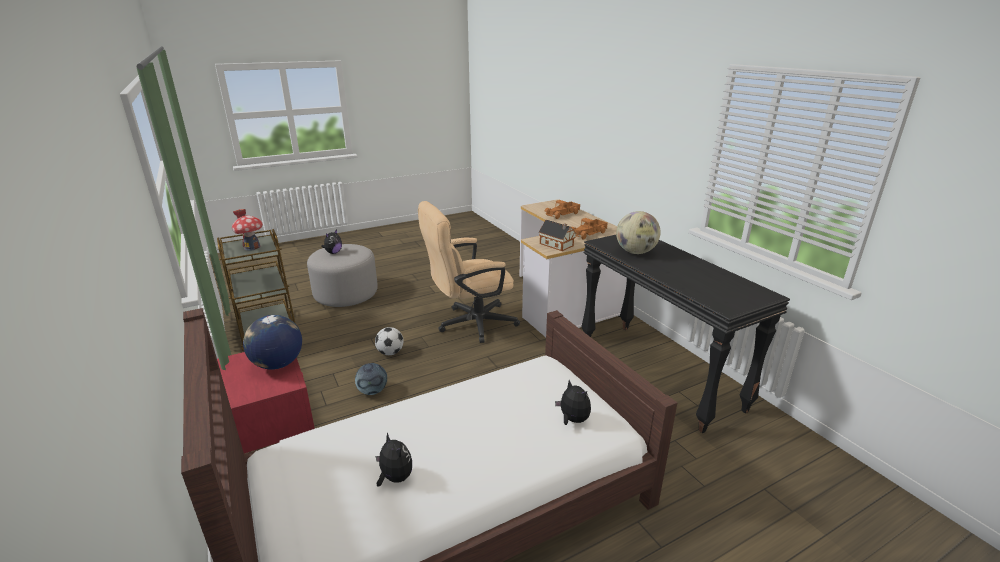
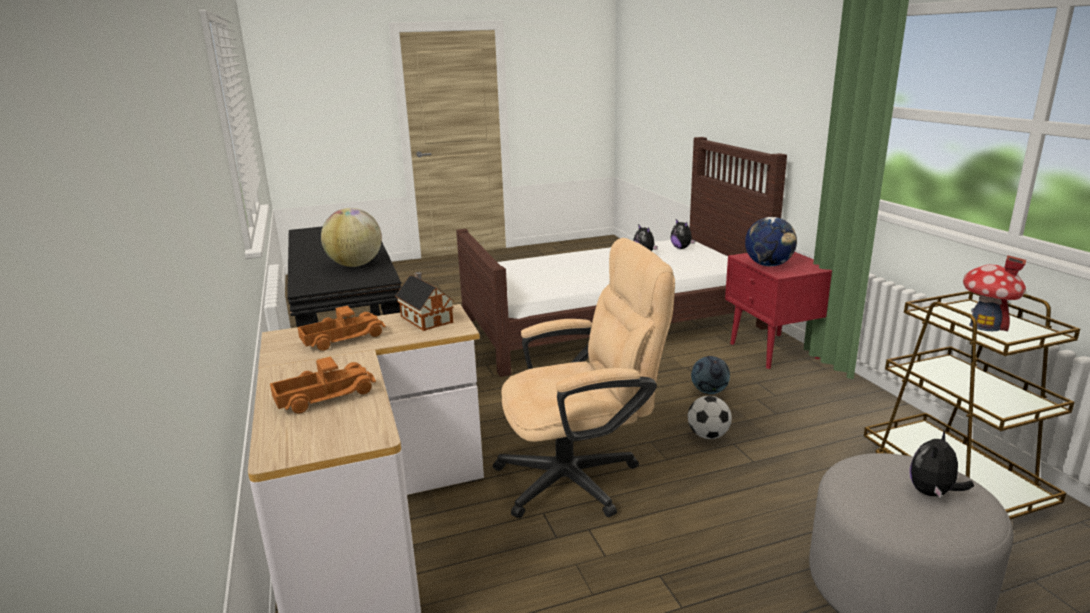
camera: 170 degrees left, 5 degrees down
plush toy [555,380,591,425] -> plush toy moved to [671,219,695,249]

